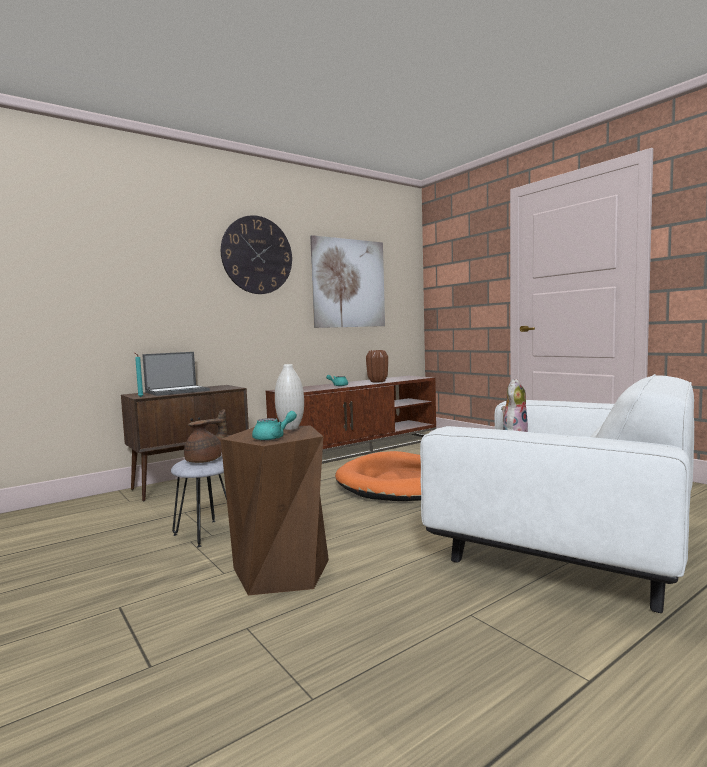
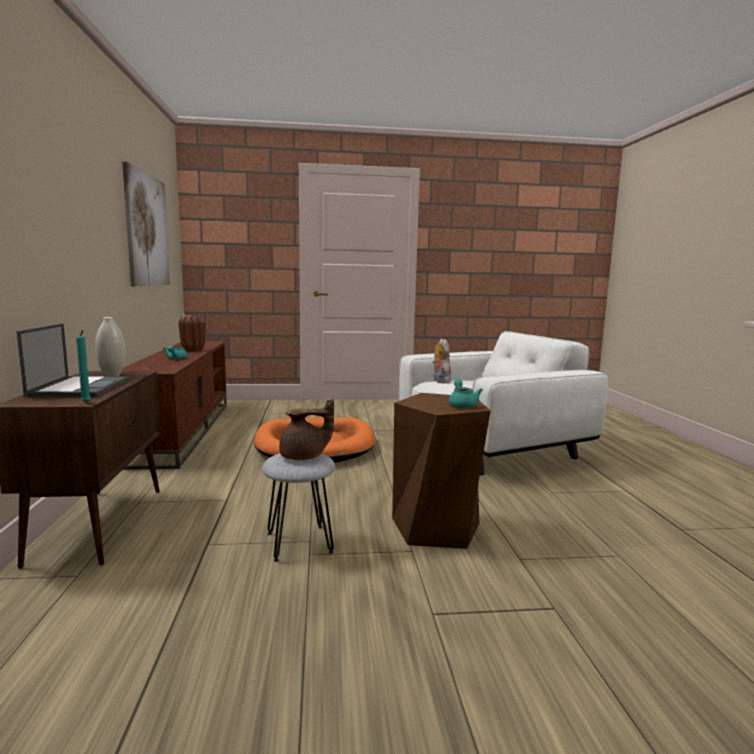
camera: 60 degrees left, 5 degrees up
brown teapot [184,409,227,463] -> brown teapot turned 90 degrees clockwise [279,399,334,460]
wall clock [221,215,292,294] -> none
white vase [275,364,304,430] -> white vase moved to [95,317,126,376]

